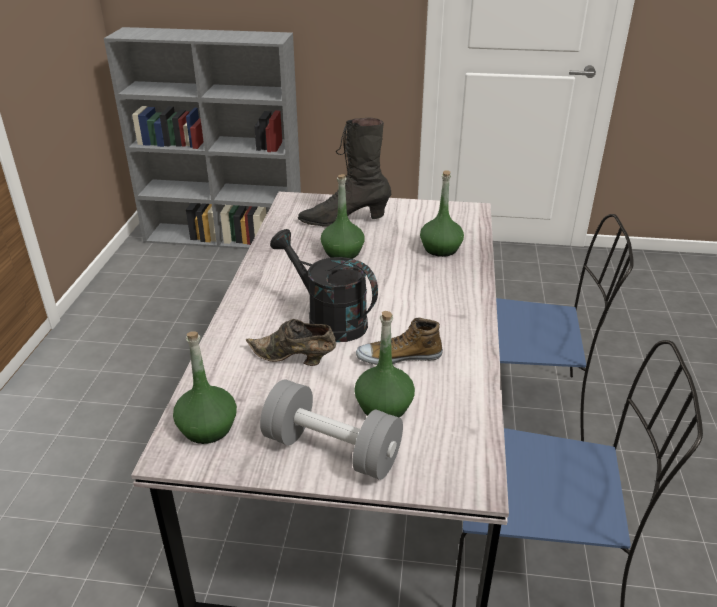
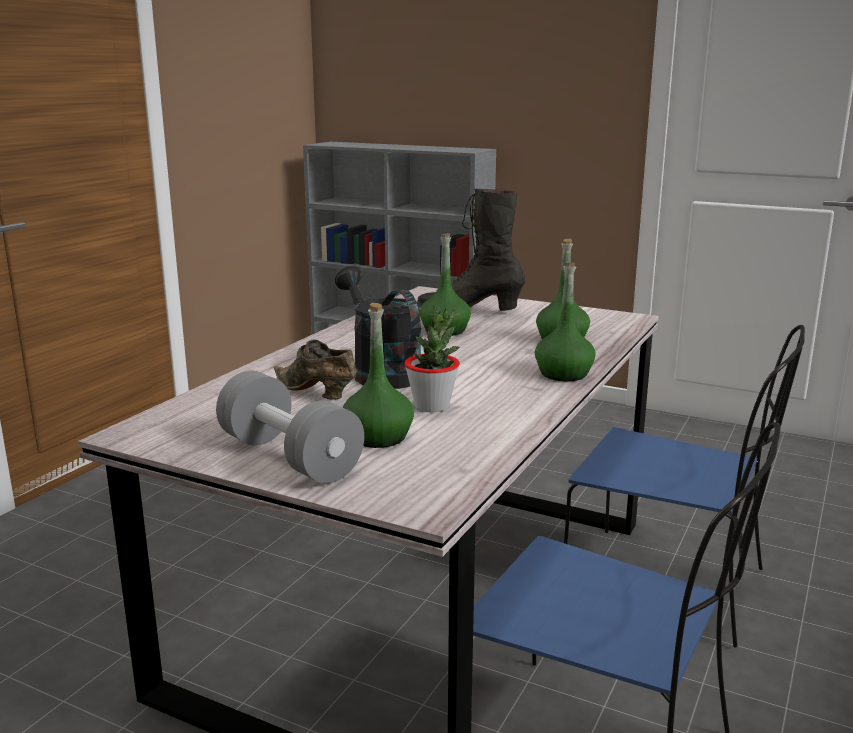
camera: 20 degrees right, 15 degrees down
green bottle [173,331,237,444] -> green bottle moved to [535,262,596,381]
shoe [356,318,443,365] -> potted plant [405,305,460,413]

